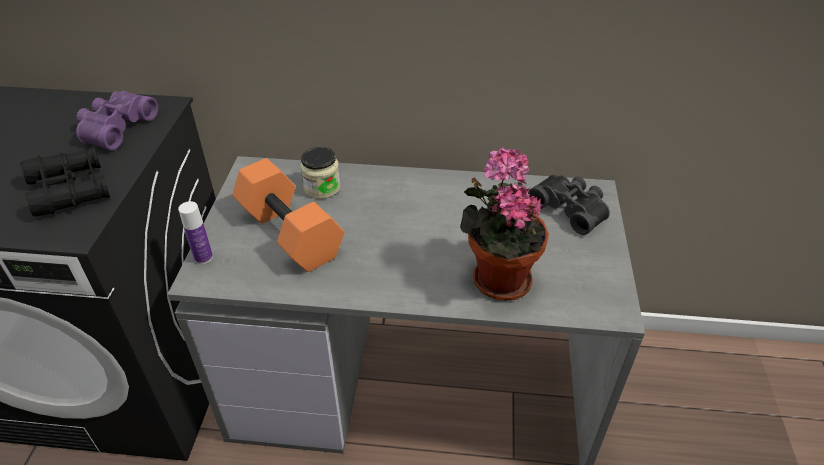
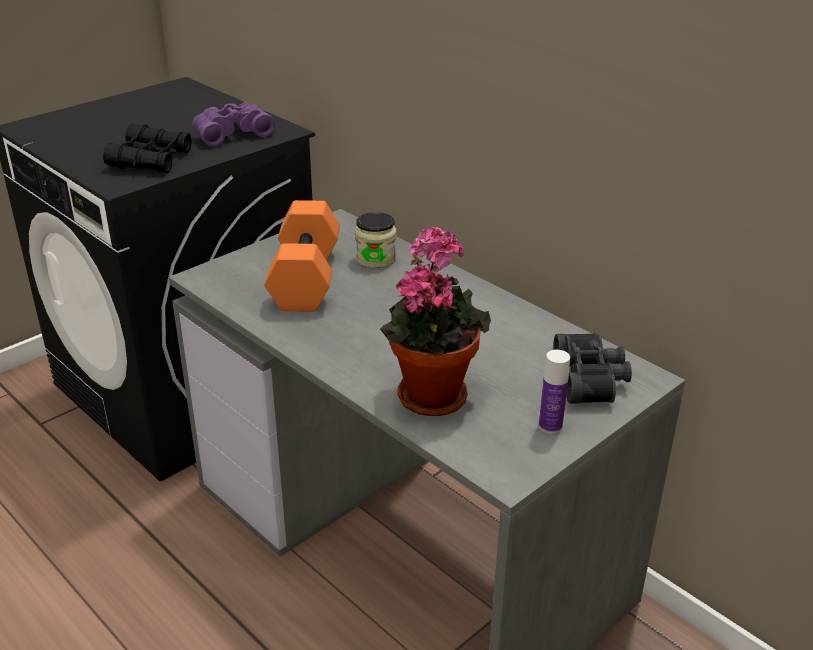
camera: 40 degrees right, 10 degrees down
bottle [178,201,213,264] -> bottle moved to [539,350,570,434]

